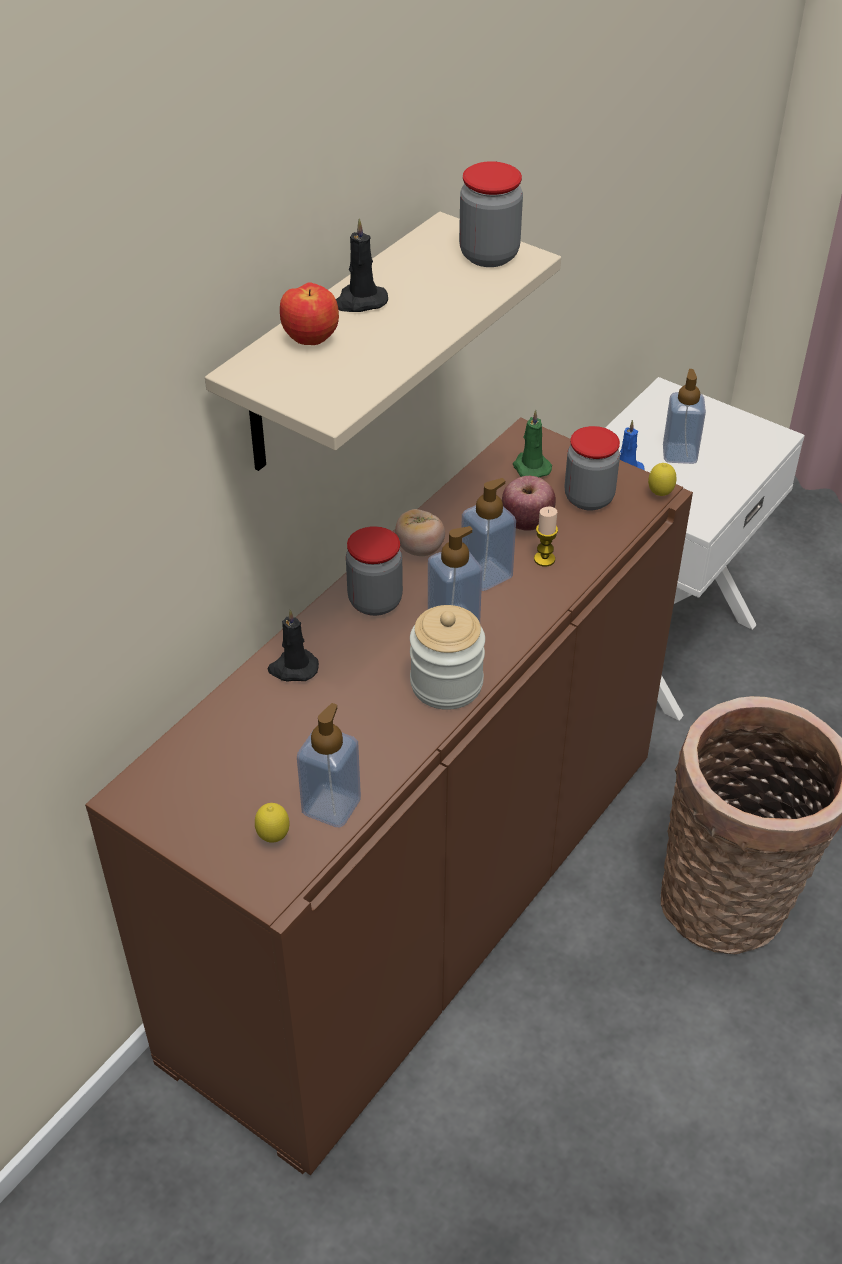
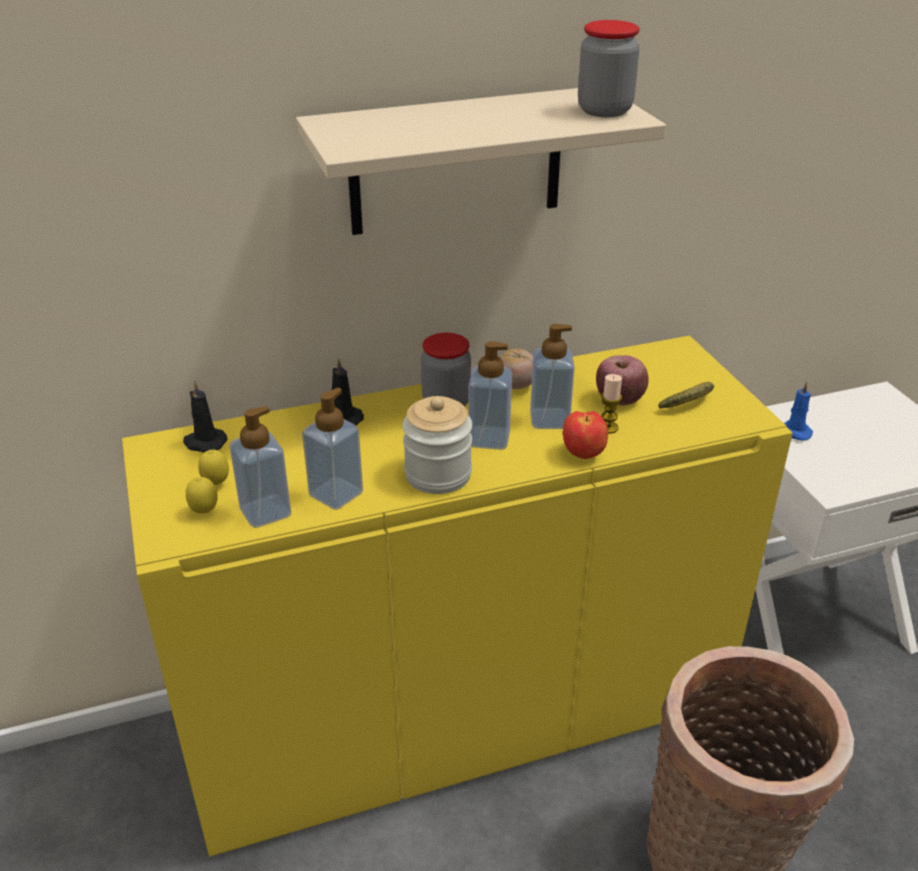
camera: 35 degrees right, 10 degrees down
brown cabinet [85,417,693,1176] -> yellow cabinet [122,336,793,857]
apple [280,282,339,345] -> apple moved to [563,411,608,459]
black candle [336,218,388,312] -> black candle moved to [183,380,228,452]
green candle [513,410,552,477] -> none
jar [565,426,620,511] -> banana [658,382,714,408]
lemon [648,463,676,496] -> lemon moved to [198,450,229,485]
soap dispenser [663,369,706,464] -> soap dispenser moved to [302,388,363,510]

